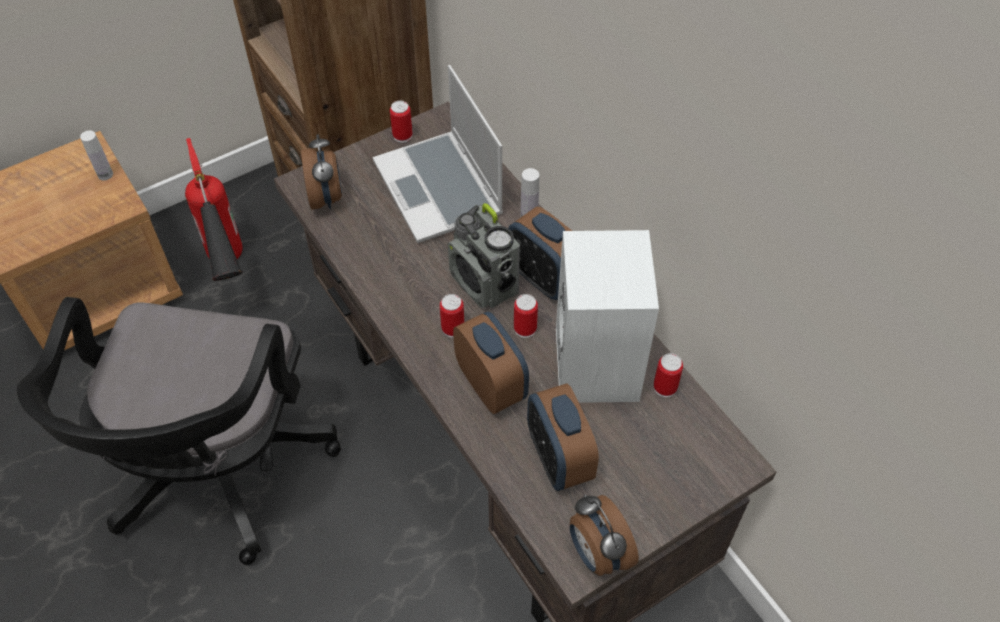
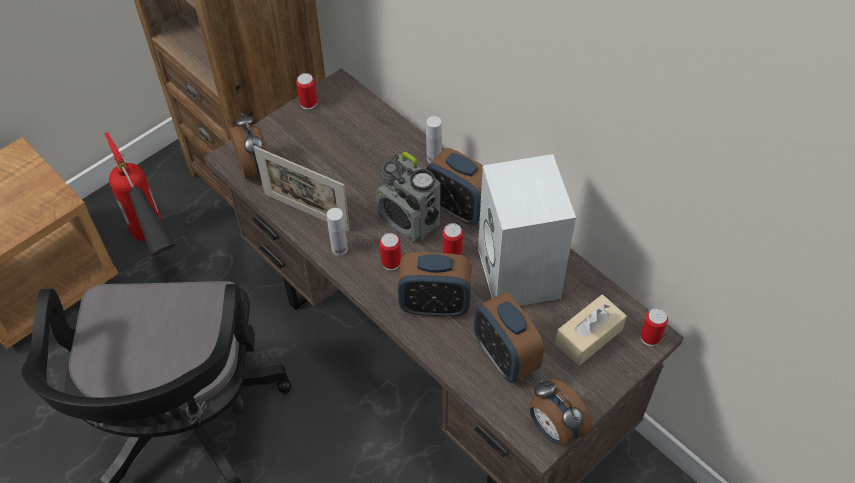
camera: 10 degrees left, 0 degrees up
white bottle [80,130,113,180] -> white bottle moved to [327,208,348,256]
laptop [372,65,503,243] -> none
alarm clock [453,312,529,414] -> alarm clock turned 135 degrees clockwise [398,252,472,317]
can [654,353,683,397] -> can moved to [640,308,668,346]
none -> picture frame [254,146,350,231]
none -> beige tissue box [555,294,627,366]

